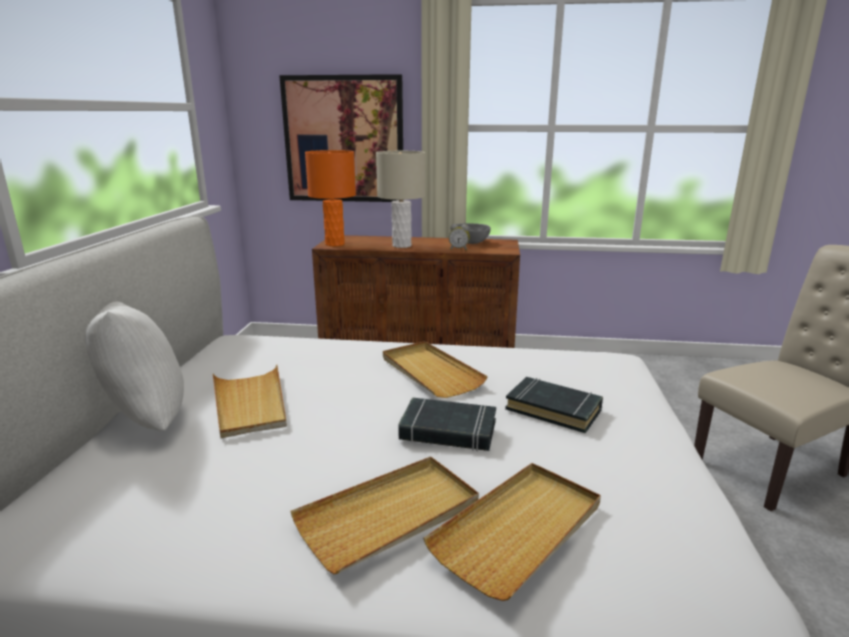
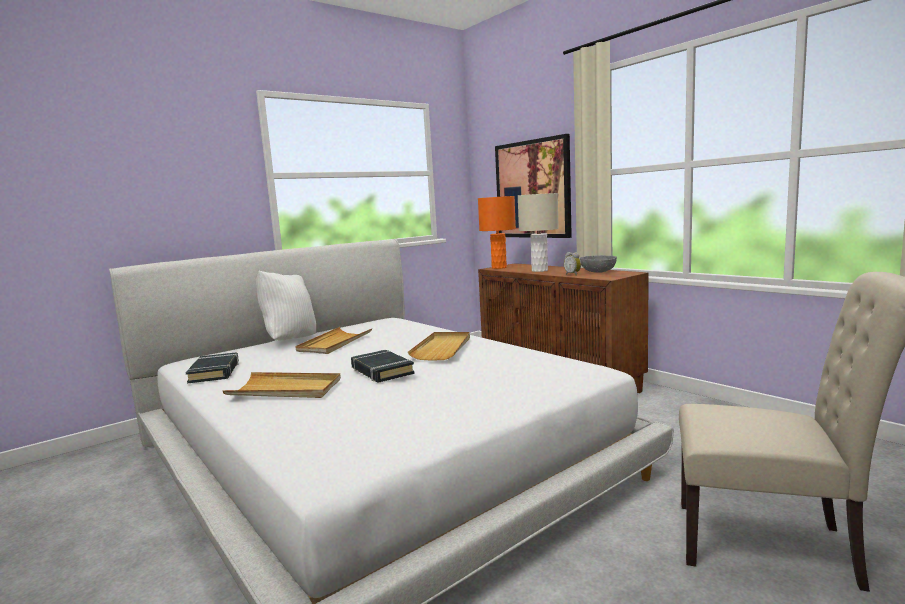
camera: 45 degrees right, 10 degrees down
beige tray [423,463,601,601] -> none
black book [505,377,603,433] -> black book moved to [186,352,239,384]

